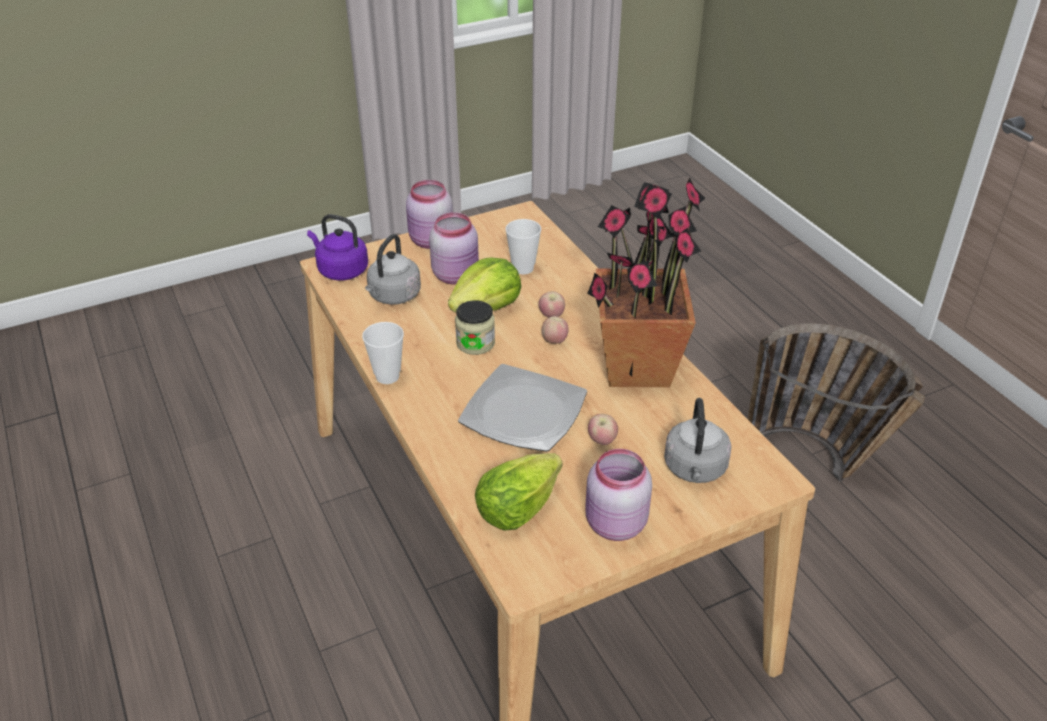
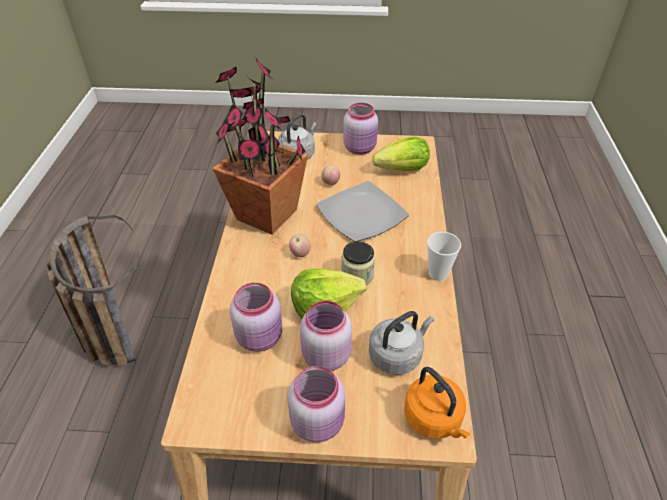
camera: 150 degrees left, 5 degrees up
purple kettle [307,214,368,281] -> orange kettle [404,367,470,439]
cup [505,219,541,274] -> pink jar [230,282,282,352]
apple [538,291,565,317] -> none

